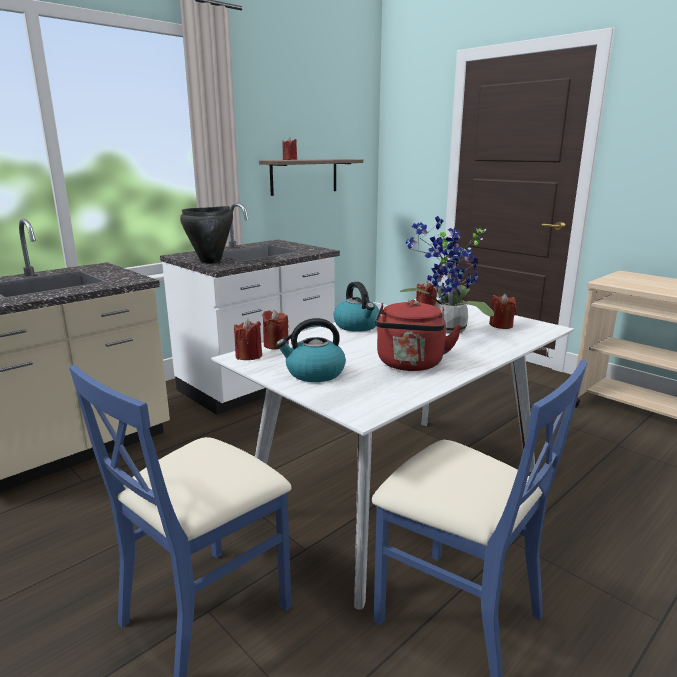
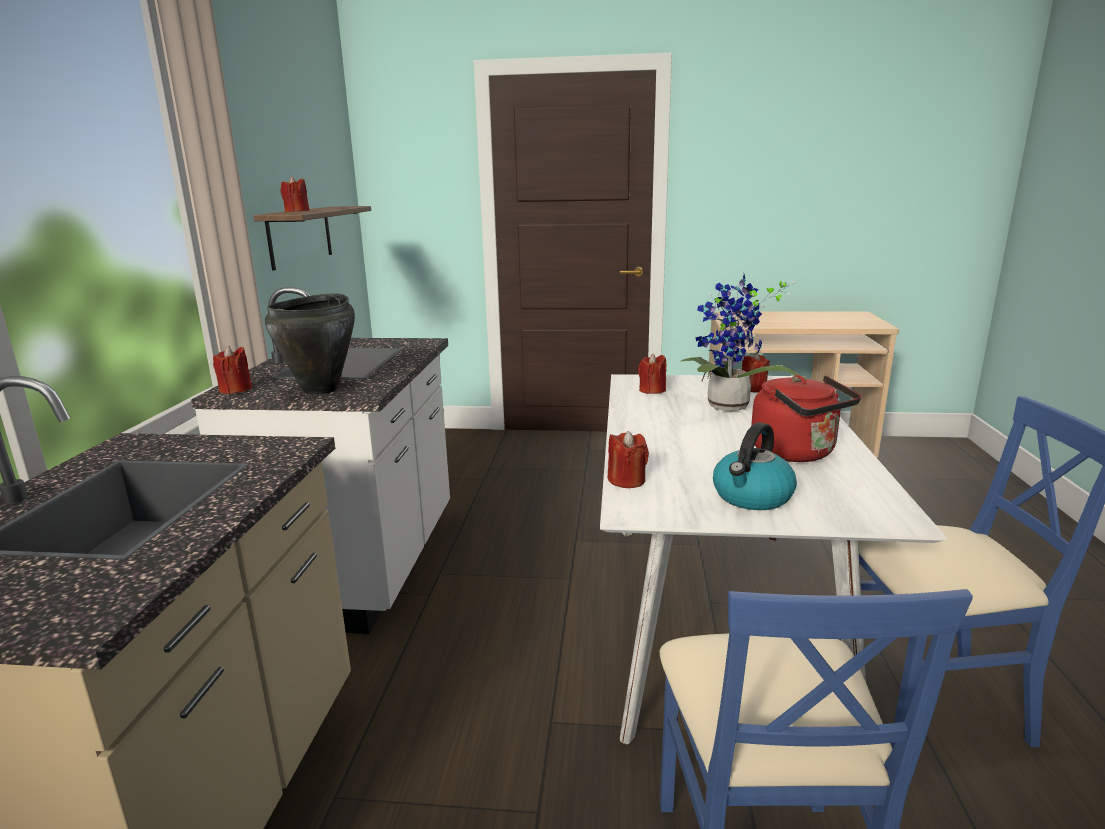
camera: 40 degrees left, 0 degrees up
red candle [234,318,262,360] -> red candle moved to [213,346,253,394]
kettle [333,282,381,332] -> none

